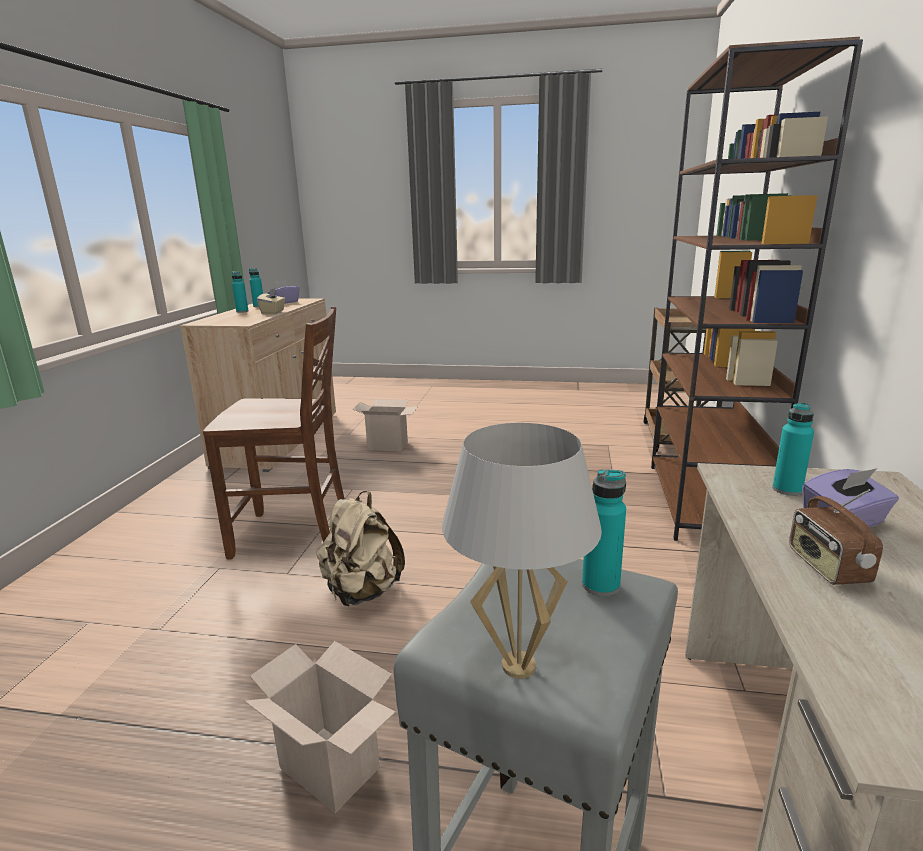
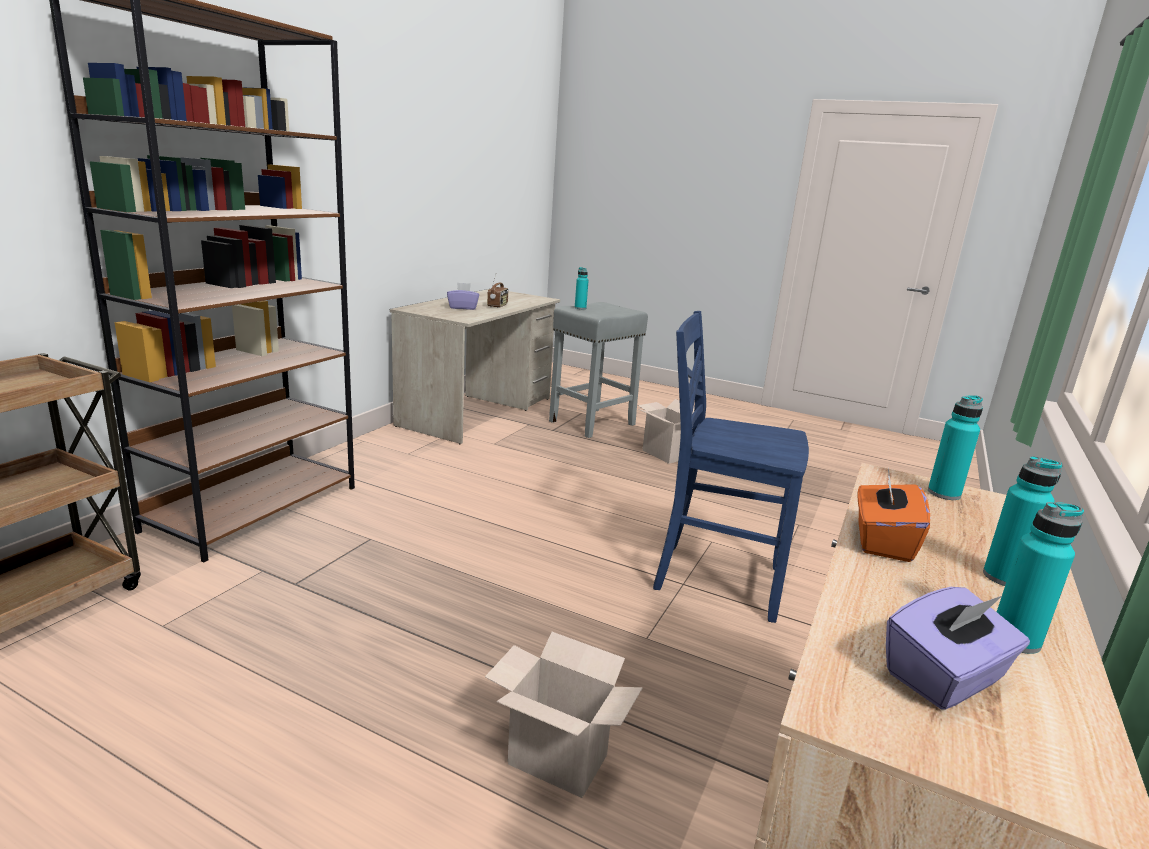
camera: 165 degrees left, 0 degrees up
brown chair [203,306,345,560] -> blue chair [653,311,809,623]
beige tissue box [257,288,285,314] -> orange tissue box [857,467,930,562]
beige backpack [316,491,405,606] -> none
white table lamp [442,423,602,679] -> none
turquoise bottle [772,402,814,496] -> turquoise bottle moved to [928,395,983,500]

